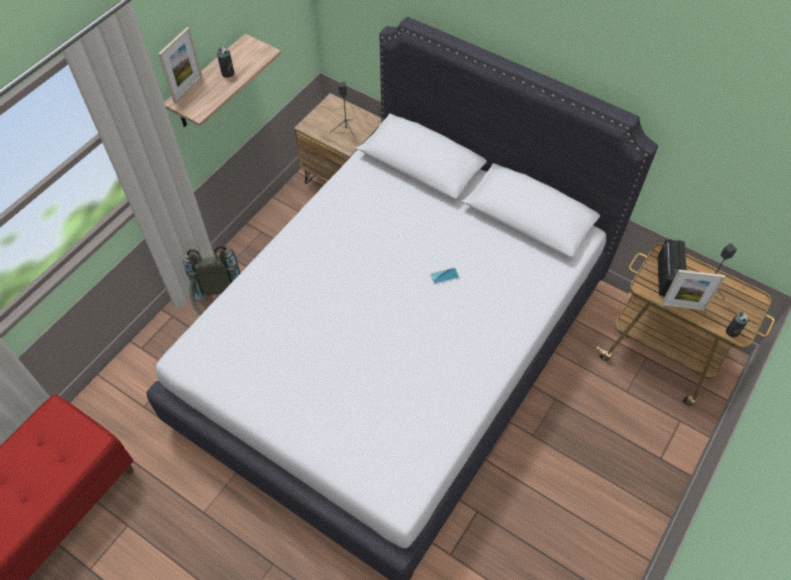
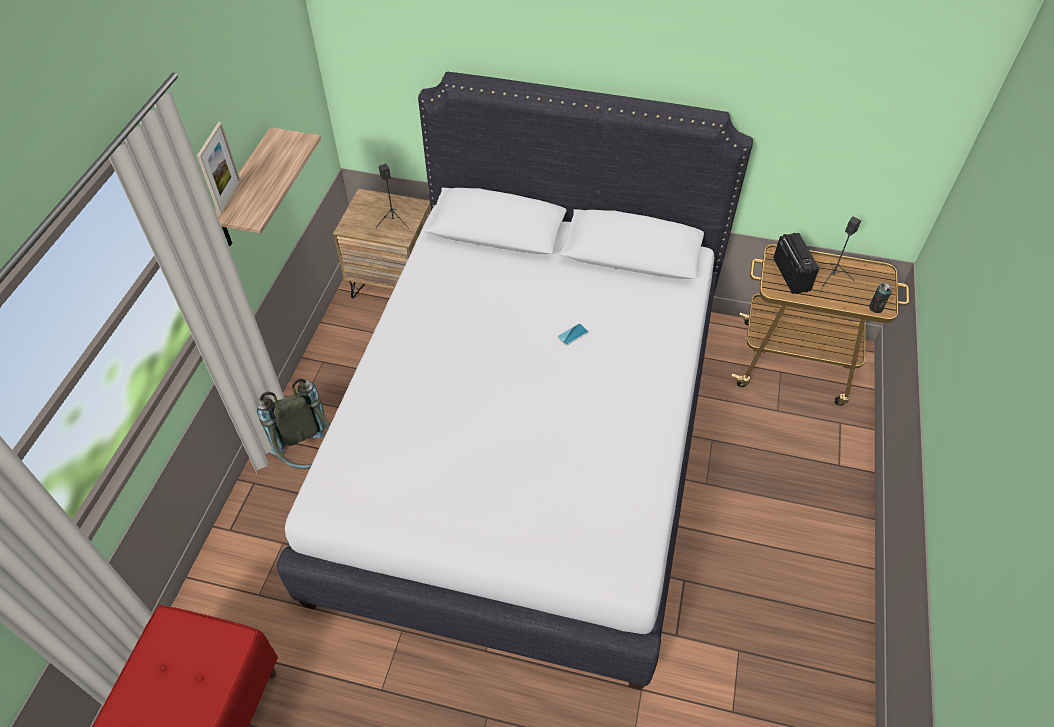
camera: 20 degrees left, 5 degrees down
can [217,47,234,78] -> none
picture frame [661,270,725,311] -> none

